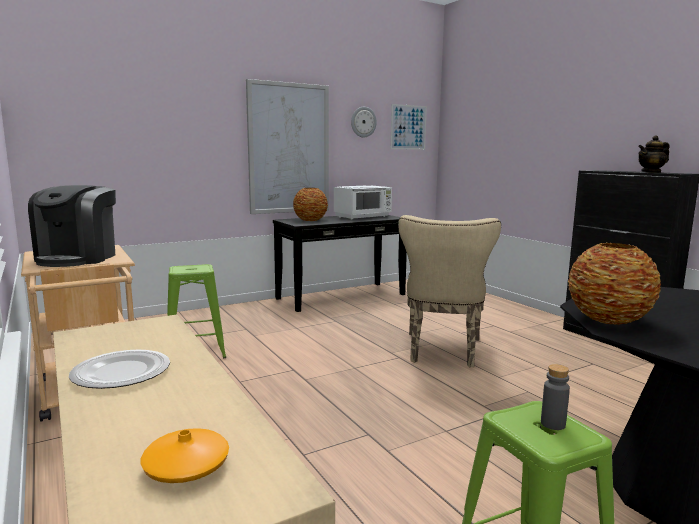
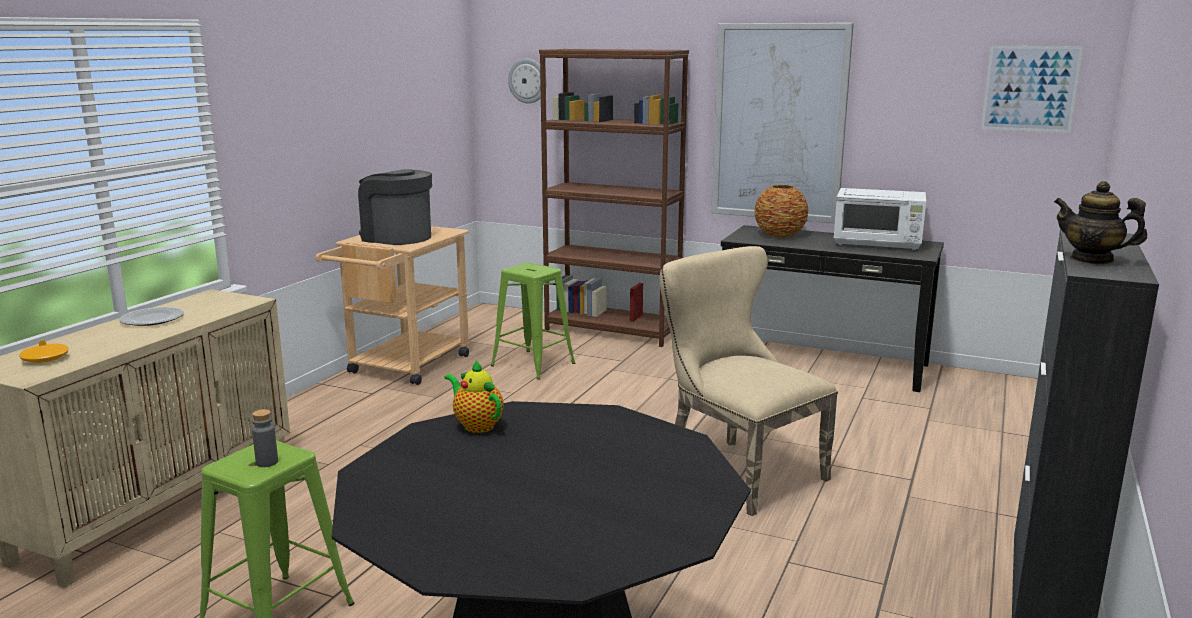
camera: 55 degrees right, 5 degrees up
coffee machine [28,185,116,267] -> coffee machine turned 60 degrees clockwise [358,169,432,245]
wall clock [351,107,377,137] -> wall clock moved to [508,59,547,103]
beige chair [398,215,501,367] -> beige chair turned 75 degrees clockwise [660,246,838,516]
vase [568,243,661,325] -> teapot [444,360,504,433]
none -> brown bookcase [539,49,689,347]

